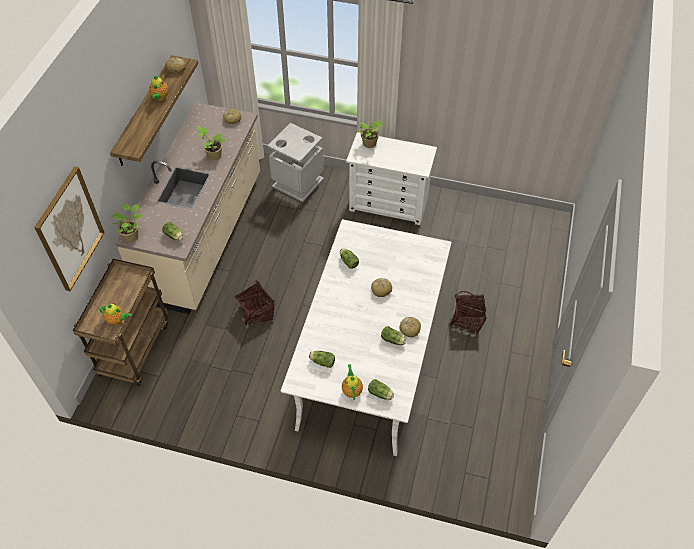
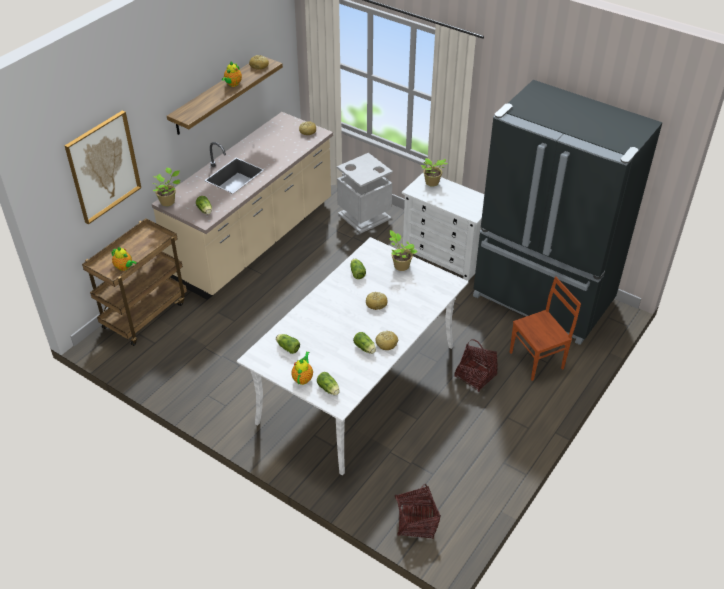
camera: 20 degrees right, 10 degrees down
potted plant [196,126,226,160] -> potted plant moved to [389,230,418,271]
basket [235,280,274,326] -> basket moved to [395,484,441,539]
none -> black fridge [473,80,663,345]
none -> brown chair [510,276,581,381]

